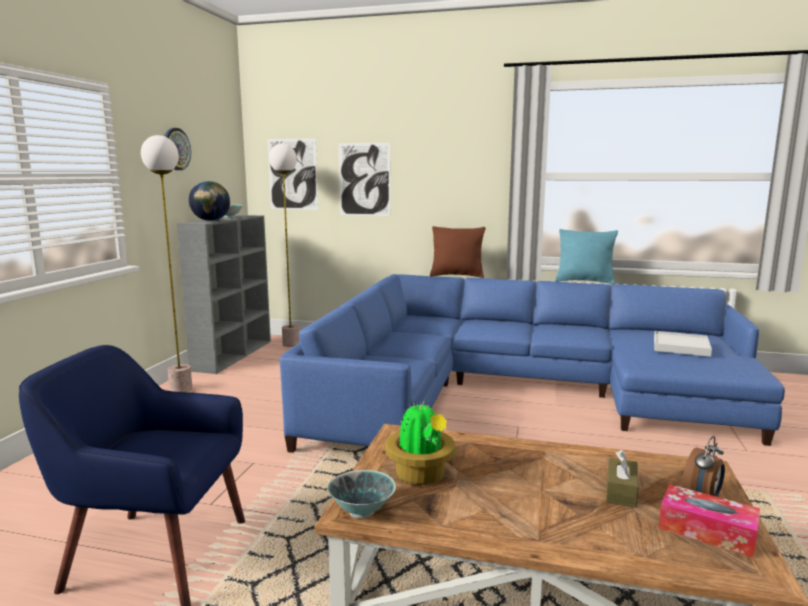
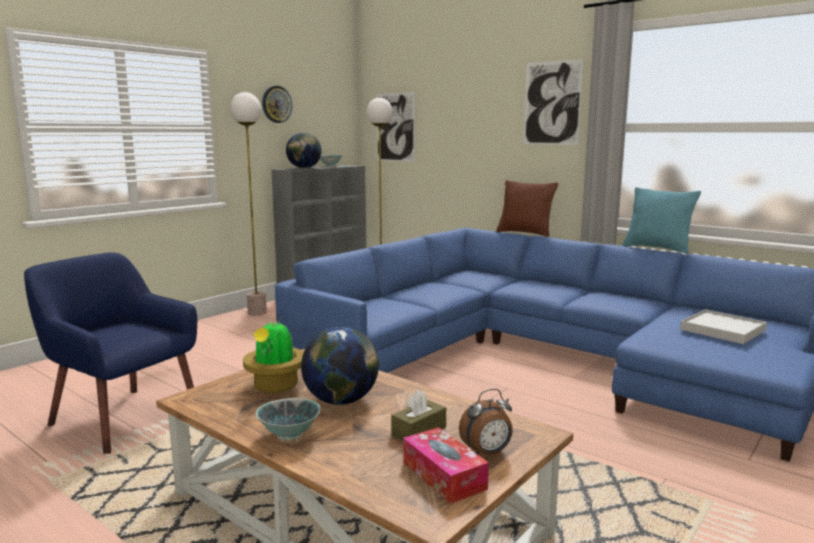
camera: 25 degrees right, 0 degrees up
bowl [327,470,396,519] -> bowl moved to [256,398,321,441]
picture [339,143,390,216] -> picture moved to [524,59,583,145]
none -> globe [301,327,379,405]

